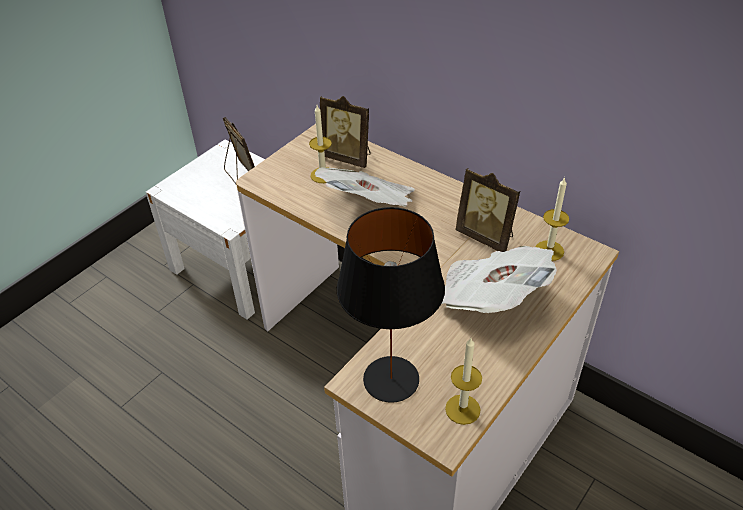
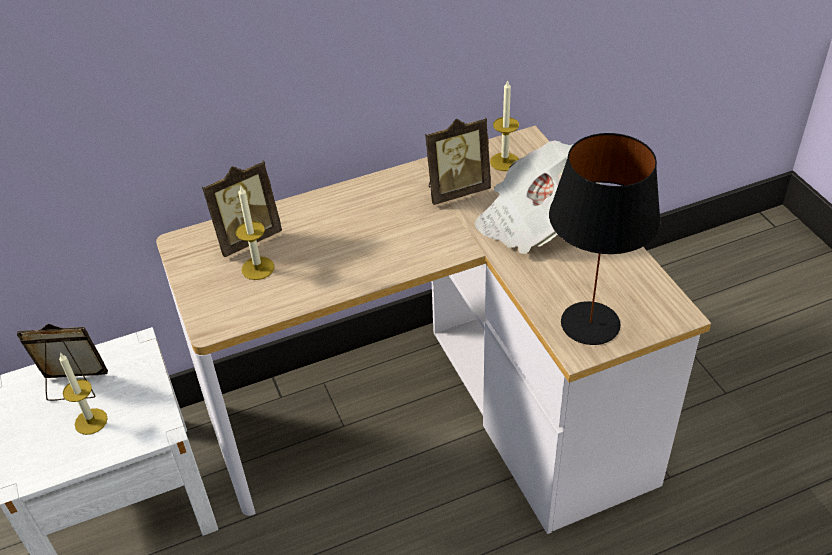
camera: 60 degrees left, 0 degrees up
newspaper [315,167,415,207] -> none
candle [445,338,482,425] -> candle moved to [59,353,108,435]

